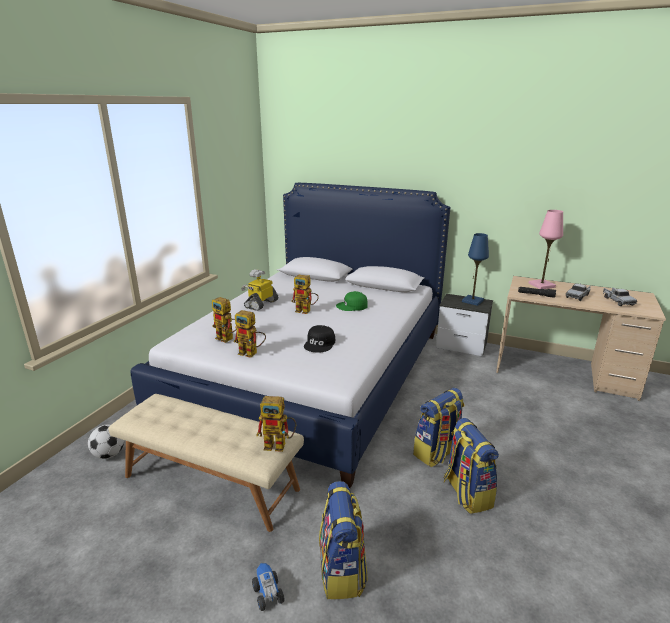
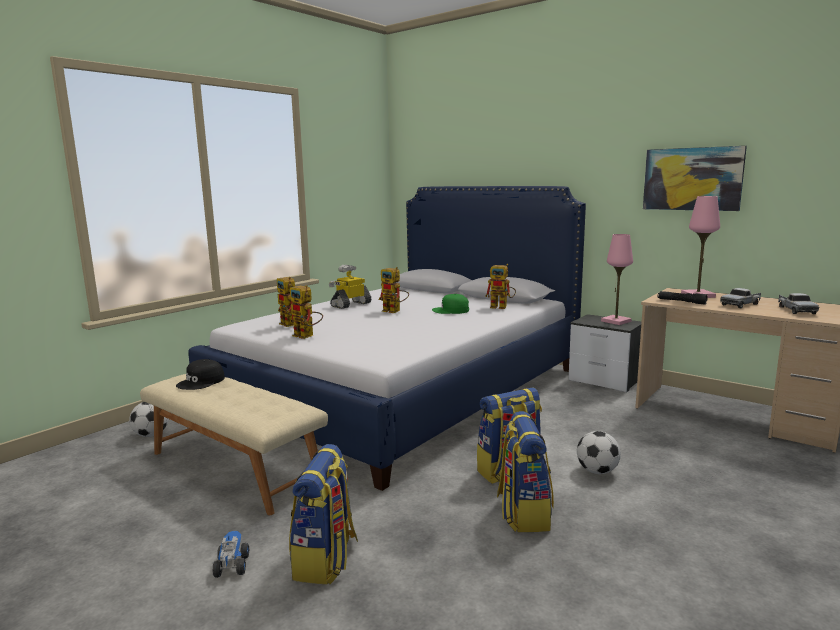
camera: 15 degrees right, 10 degrees down
toy robot [256,396,296,452] -> toy robot moved to [485,264,516,309]
black cap [304,325,335,352] -> black cap moved to [176,359,225,390]
blue table lamp [462,233,489,306] -> pink table lamp [601,234,633,325]
none -> football [577,431,621,474]
none -> picture [643,146,747,211]

